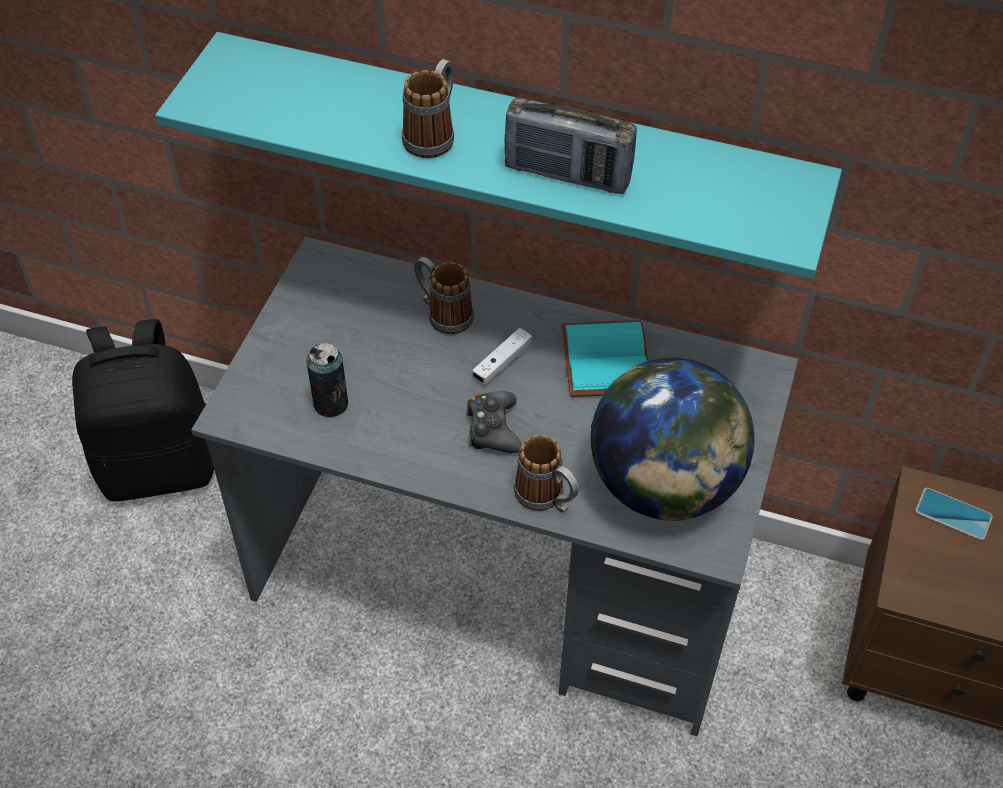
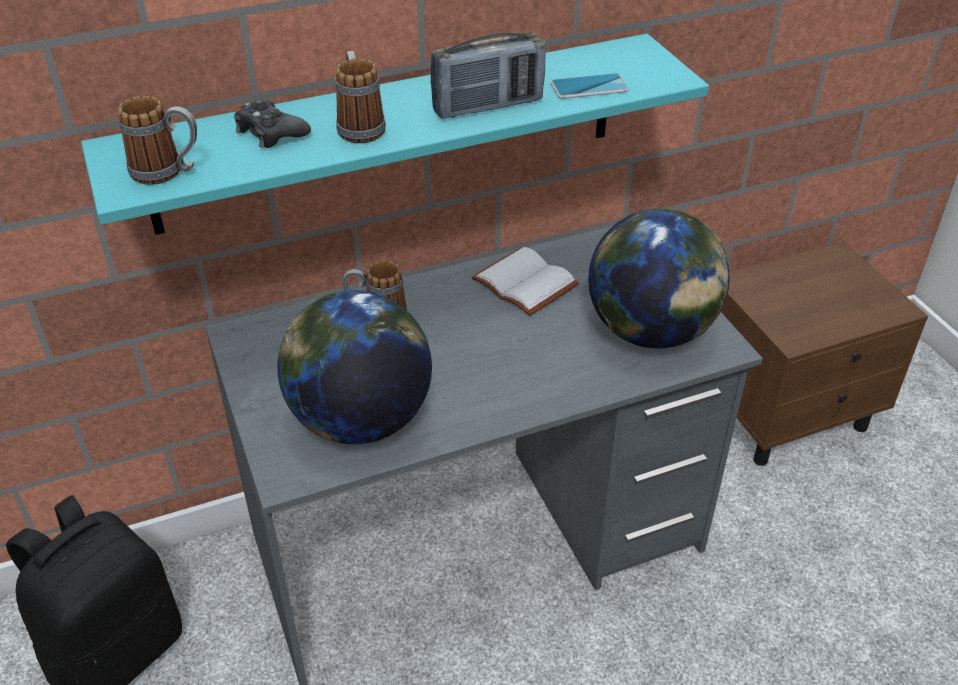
camera: 40 degrees left, 10 degrees down
can [306,343,348,417] -> globe [277,290,432,444]
black game controller [466,391,522,453] -> black game controller moved to [234,99,311,148]
white game controller [472,328,532,384] -> none
mug [514,435,579,513] -> mug moved to [118,96,197,185]
turquoise book [561,320,648,397] -> white book [472,247,579,316]
phone [915,488,993,540] -> phone moved to [550,73,629,99]

